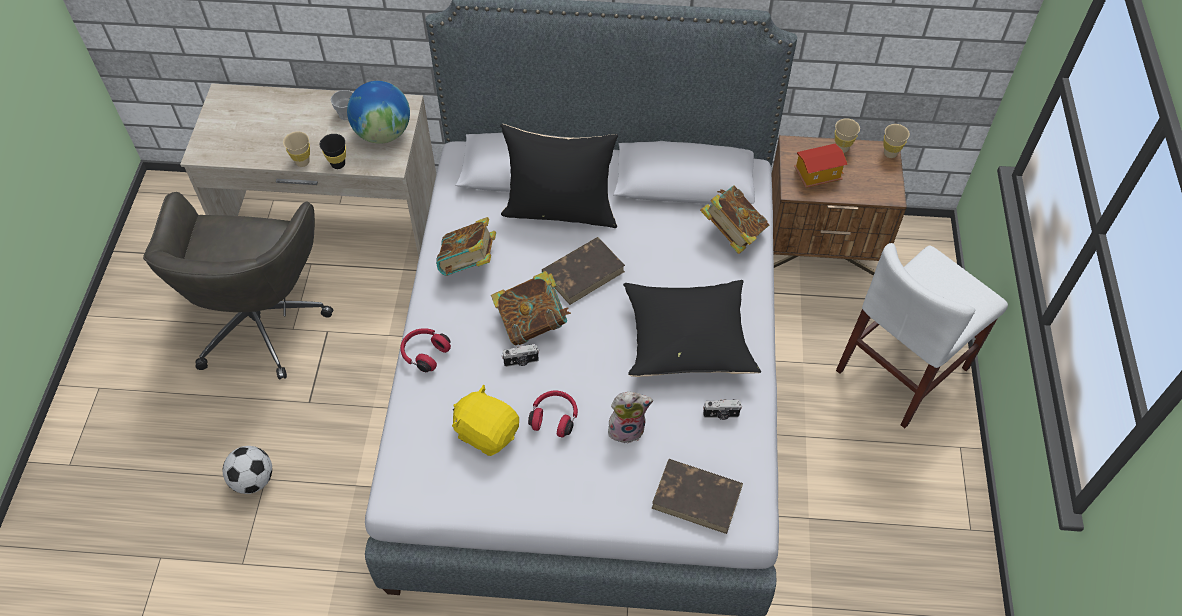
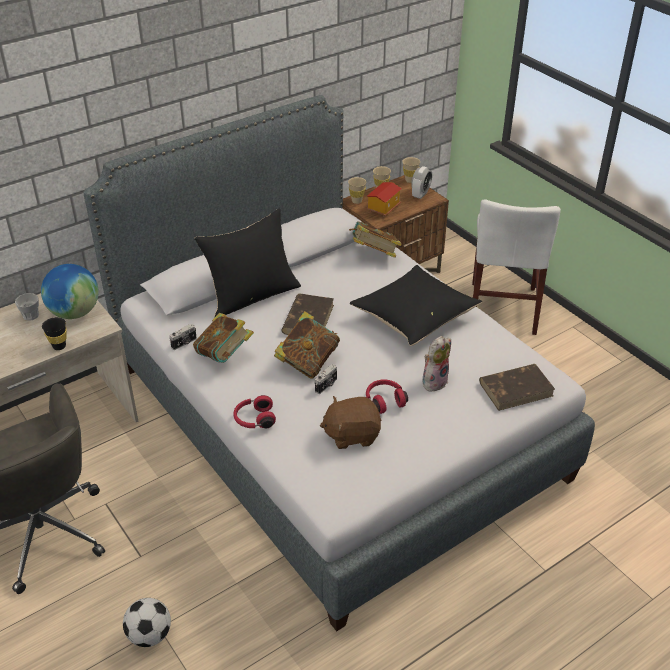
camera: 40 degrees left, 15 degrees down
beige cup [283,132,310,167] -> beige cup moved to [348,177,366,204]
yellow plush toy [452,385,519,456] -> brown plush toy [320,396,381,449]
camera [703,399,742,420] -> camera moved to [169,324,197,350]
none -> alarm clock [411,166,432,199]

